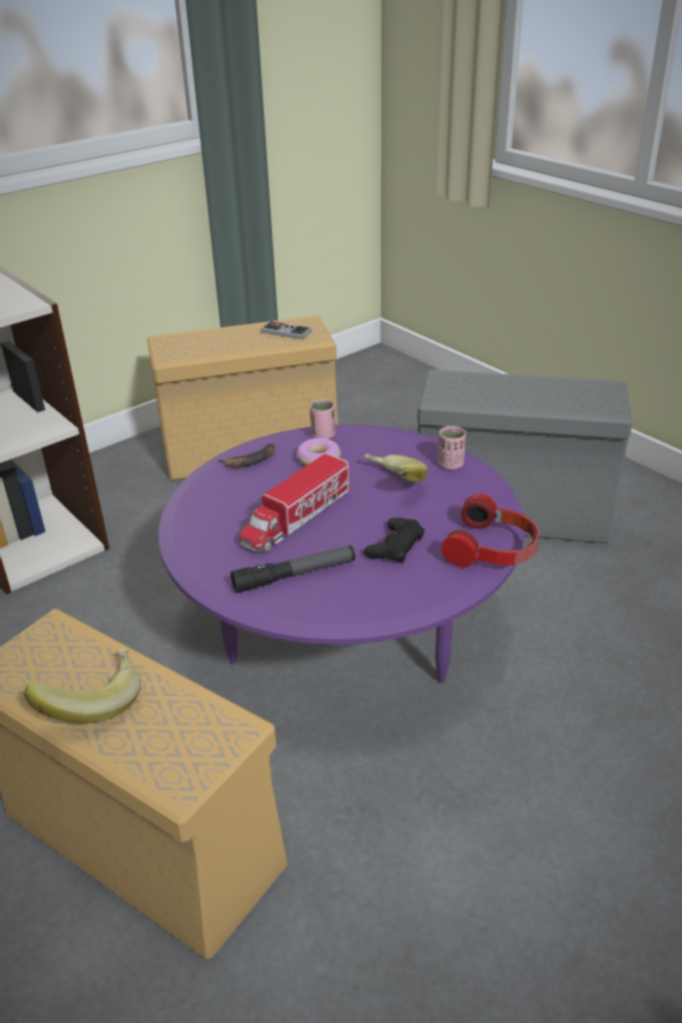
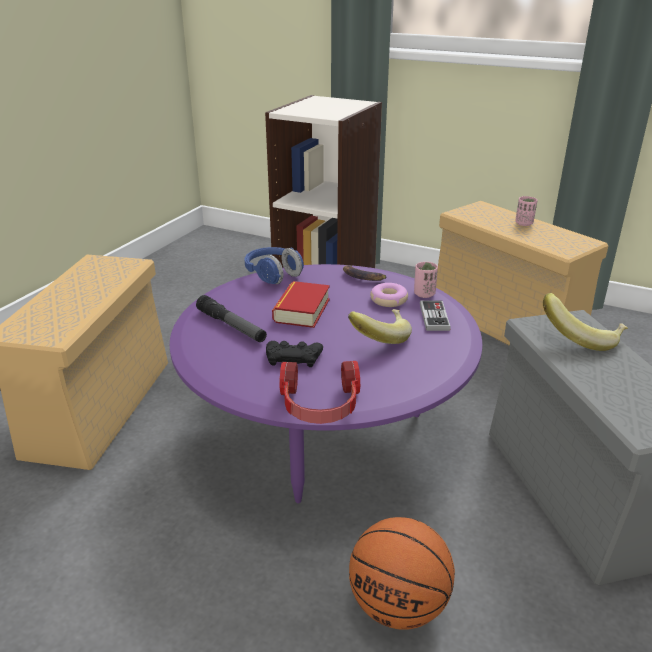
camera: 65 degrees right, 5 degrees down
banana [24,649,141,723] -> banana moved to [543,293,628,351]
toy truck [239,453,351,553] -> book [272,281,330,328]
game controller [261,321,312,340] -> game controller moved to [420,301,451,331]
pink cup [438,426,466,470] -> pink cup moved to [515,196,537,226]
none -> blue headphones [245,247,304,284]
none -> basketball [349,517,455,630]

